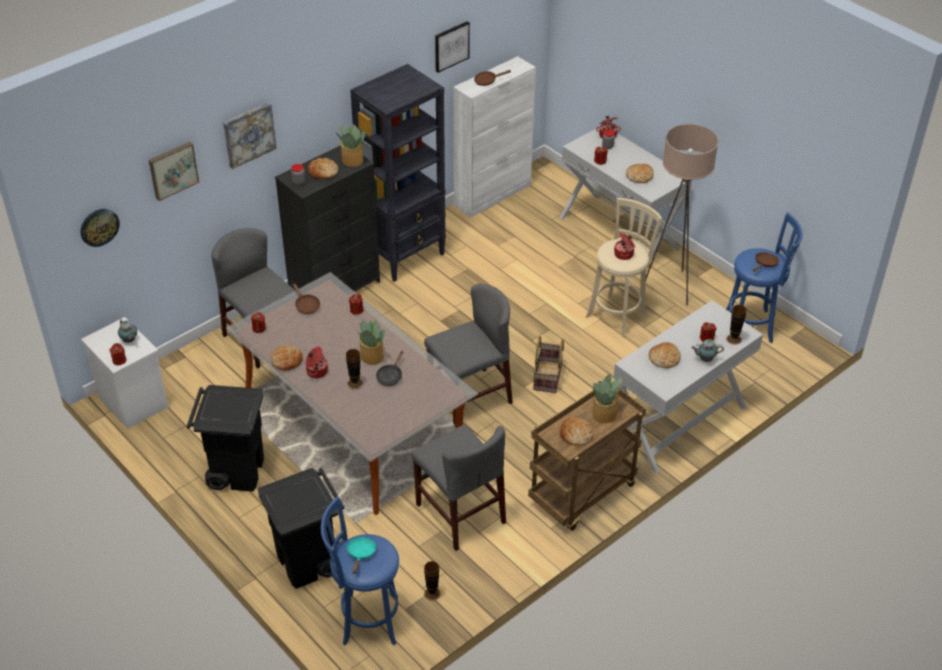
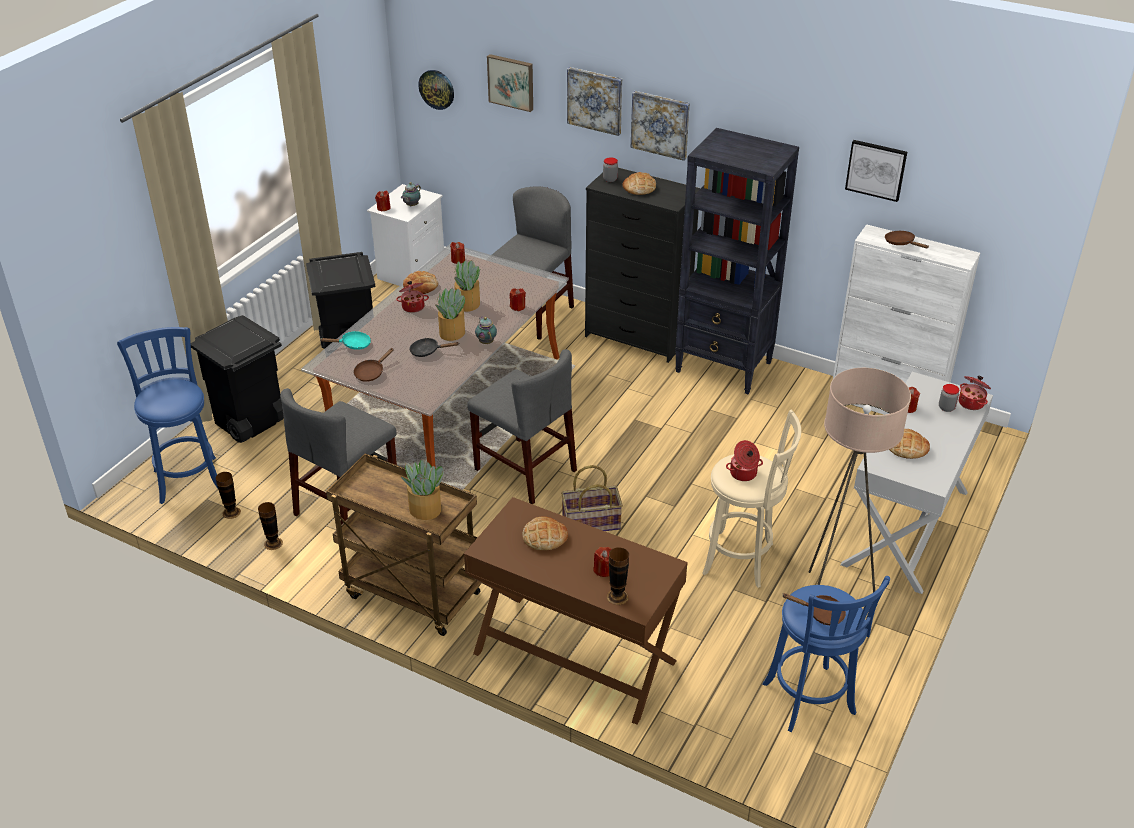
camera: 70 degrees right, 5 degrees down
brown frying pan [293,283,320,314] -> brown frying pan moved to [353,348,394,382]
potted plant [336,125,365,167] -> potted plant moved to [454,260,480,312]
vase [346,349,363,389] -> vase moved to [258,502,283,550]
turquoise frying pan [347,537,377,574] -> turquoise frying pan moved to [319,331,371,350]
bread [560,417,594,446] -> none
white console table [613,301,763,473] -> brown console table [464,497,688,725]
teapot [691,339,724,362] -> teapot moved to [475,317,497,344]
none -> picture [631,91,690,161]

